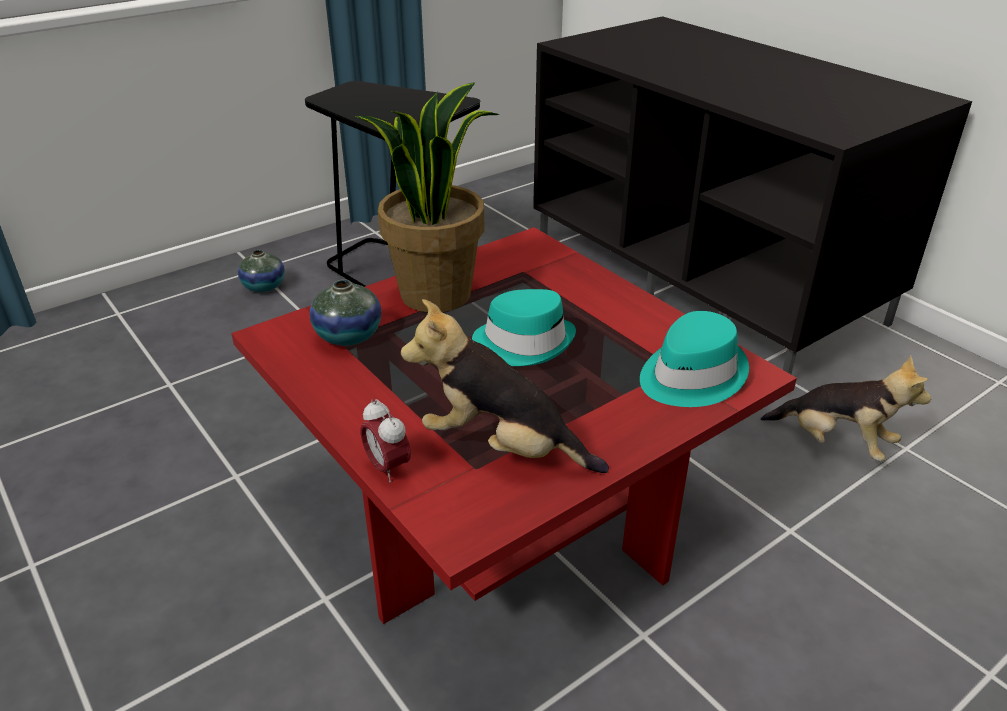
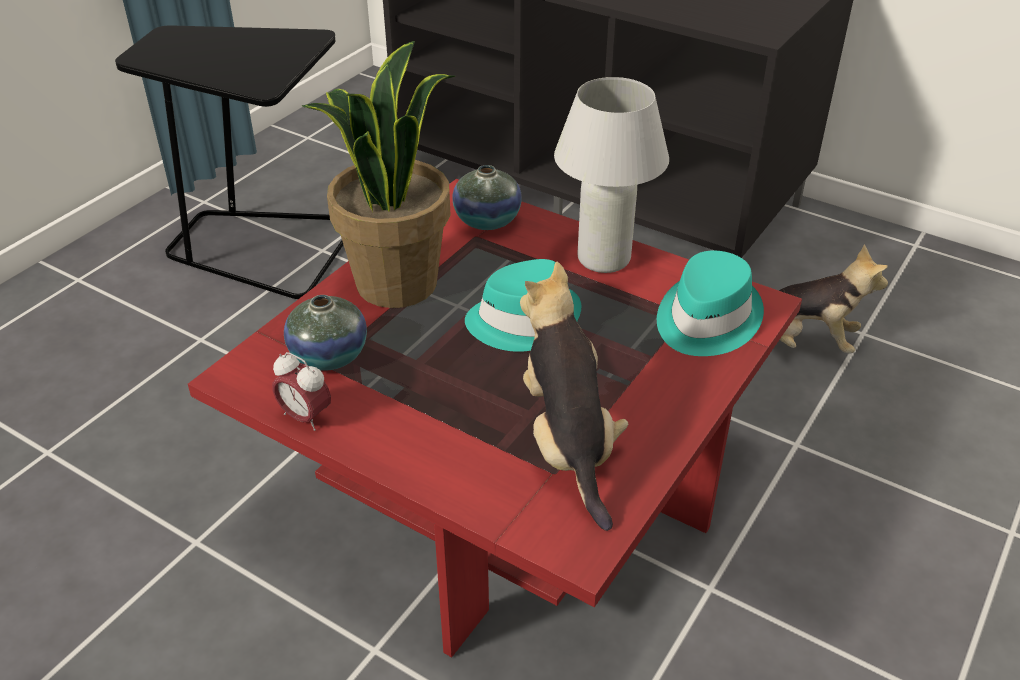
camera: 20 degrees left, 5 degrees up
vase [238,250,285,292] -> vase moved to [452,165,522,230]
alarm clock [361,399,411,483] -> alarm clock moved to [272,352,331,431]
plush toy [401,299,609,473] -> plush toy turned 75 degrees clockwise [520,262,628,531]
none -> white table lamp [554,77,669,273]

